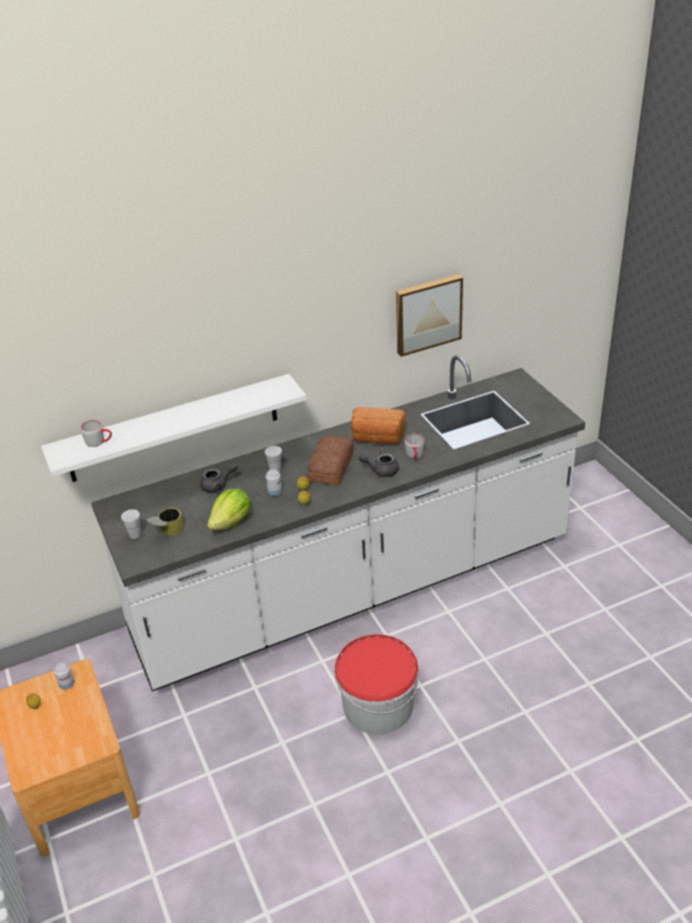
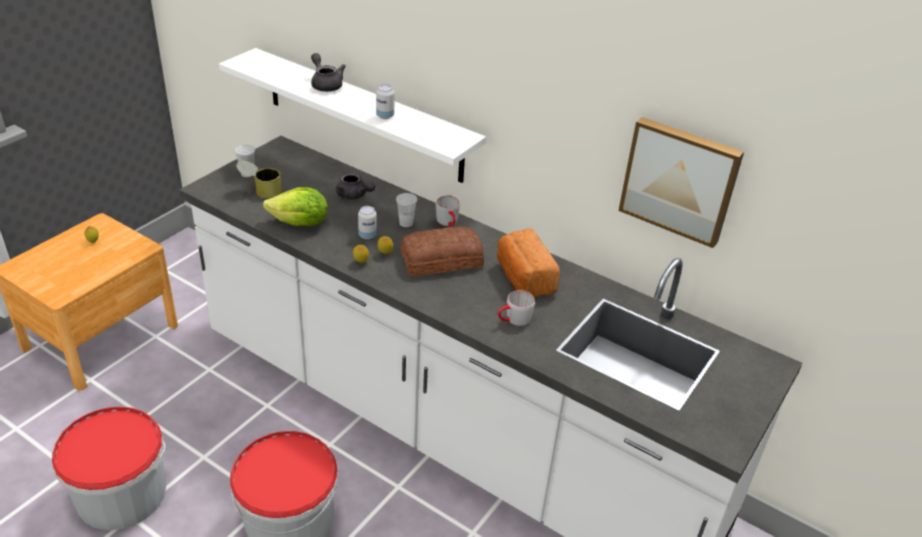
camera: 55 degrees right, 0 degrees up
can [54,662,75,690] -> can moved to [376,84,394,119]
grey mug [80,420,112,447] -> grey mug moved to [436,195,460,227]
grey teapot [358,448,399,477] -> grey teapot moved to [311,53,346,92]
none -> bucket [52,407,166,531]

